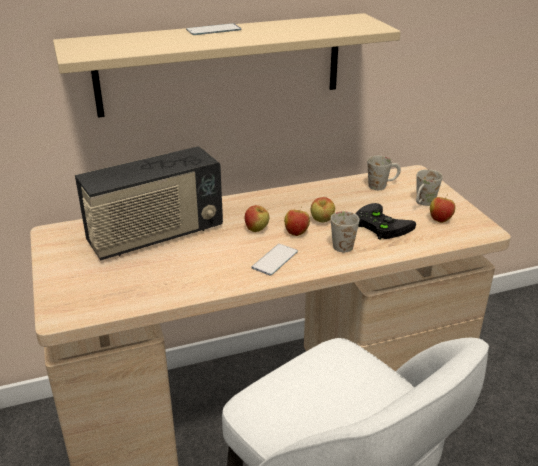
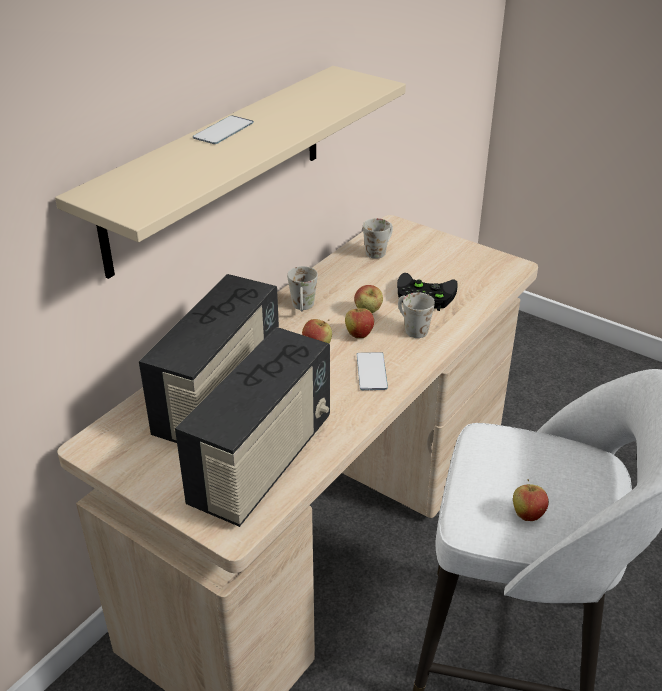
camera: 35 degrees left, 5 degrees up
white mug [416,169,443,206] -> white mug moved to [287,266,318,312]
apple [430,195,455,223] -> apple moved to [513,479,549,521]
none -> radio [175,327,330,527]

